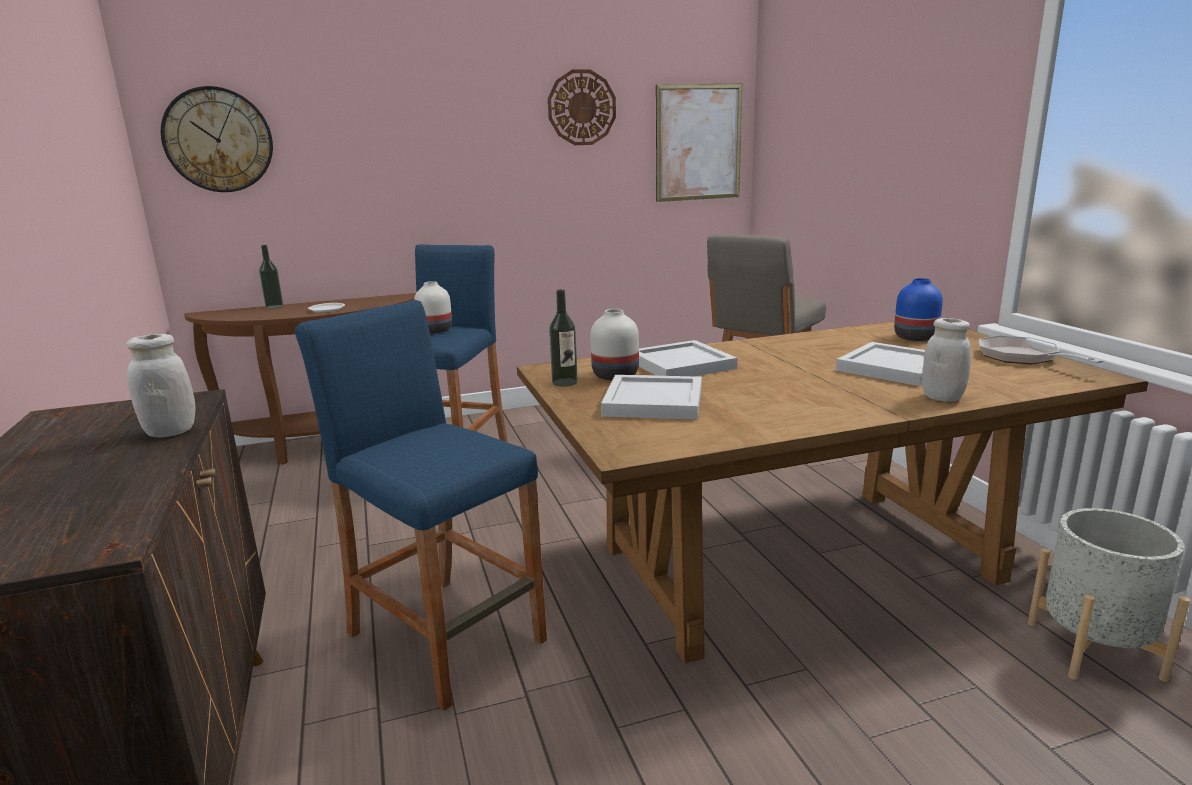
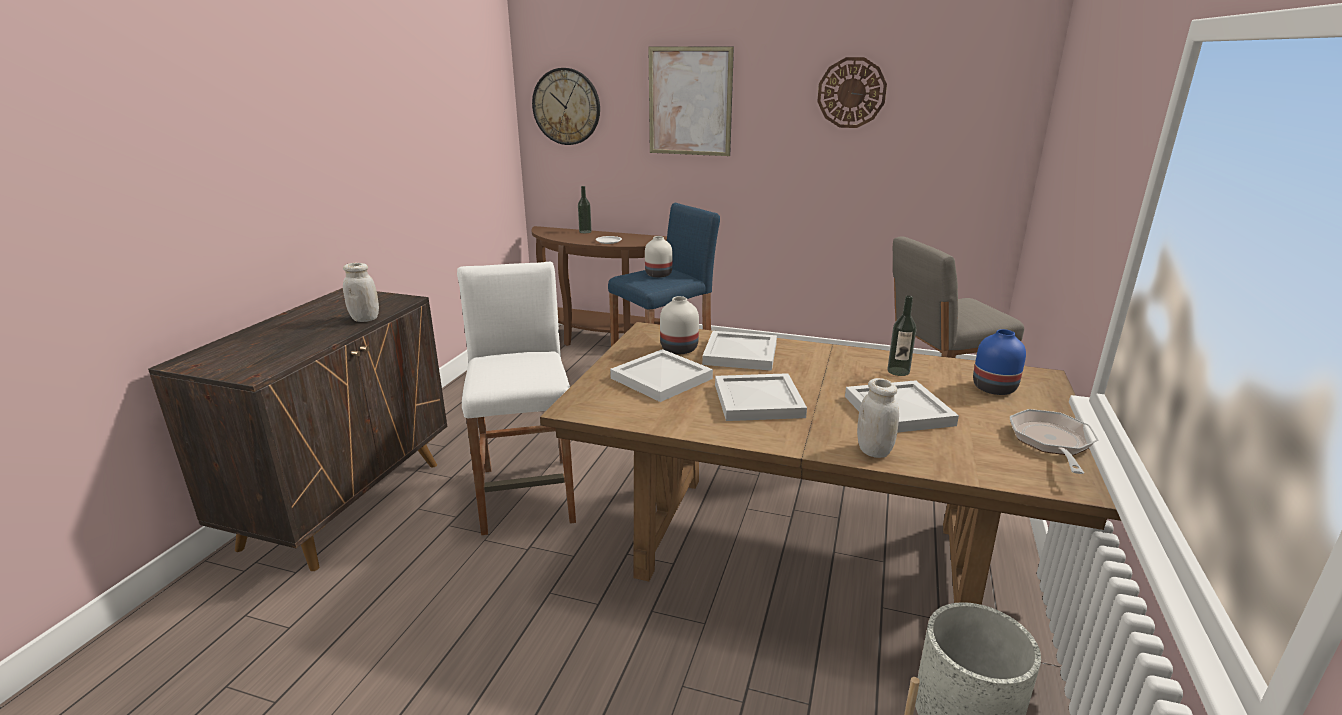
camera: 35 degrees right, 5 degrees up
blue stool [295,300,547,711] -> white stool [457,262,576,535]
bottle [549,289,578,386] -> bottle moved to [887,295,916,376]
picture [656,84,743,202] -> picture moved to [648,46,734,156]
none -> white tray [715,373,807,421]

